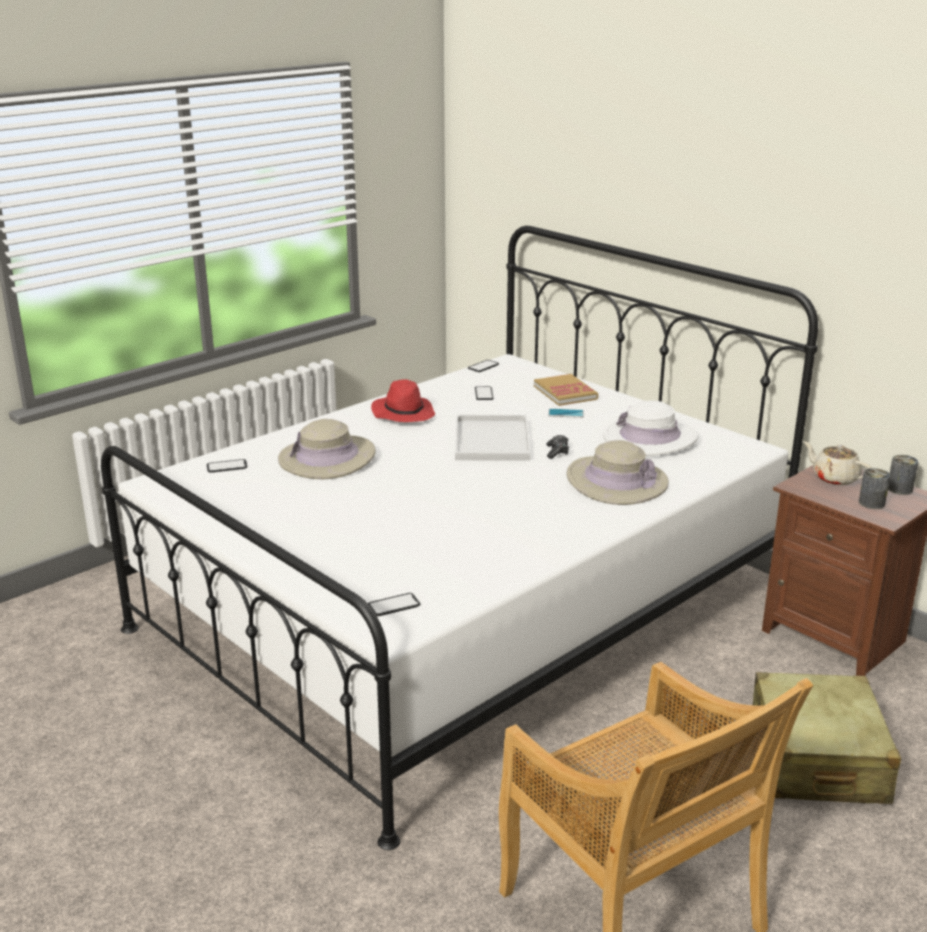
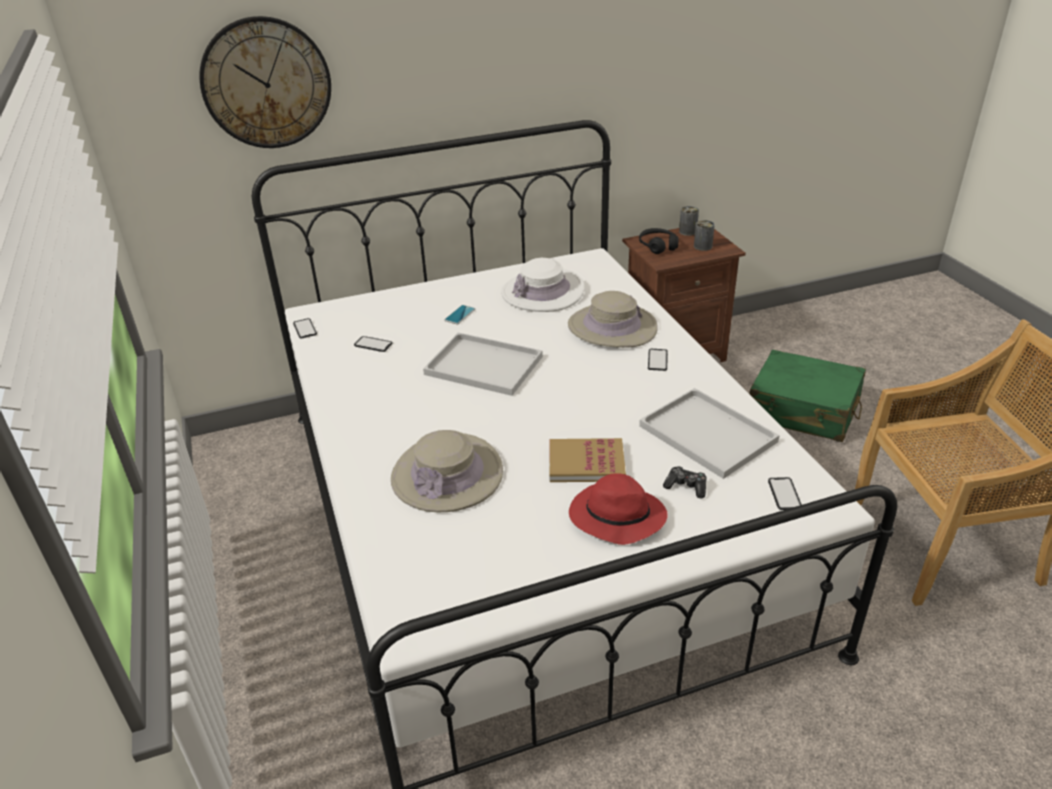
camera: 65 degrees left, 10 degrees up
phone [207,459,248,473] -> phone moved to [648,349,668,371]
red hat [371,379,435,422] -> red hat moved to [569,473,668,545]
book [534,374,598,406] -> book moved to [550,438,626,482]
game controller [546,435,569,459] -> game controller moved to [663,466,707,498]
beige suitcase [753,672,901,804] -> green suitcase [750,349,866,442]
beige teapot [803,441,872,485] -> black headphones [639,228,679,254]
none -> wall clock [199,16,331,148]
none -> white tray [639,388,780,479]

